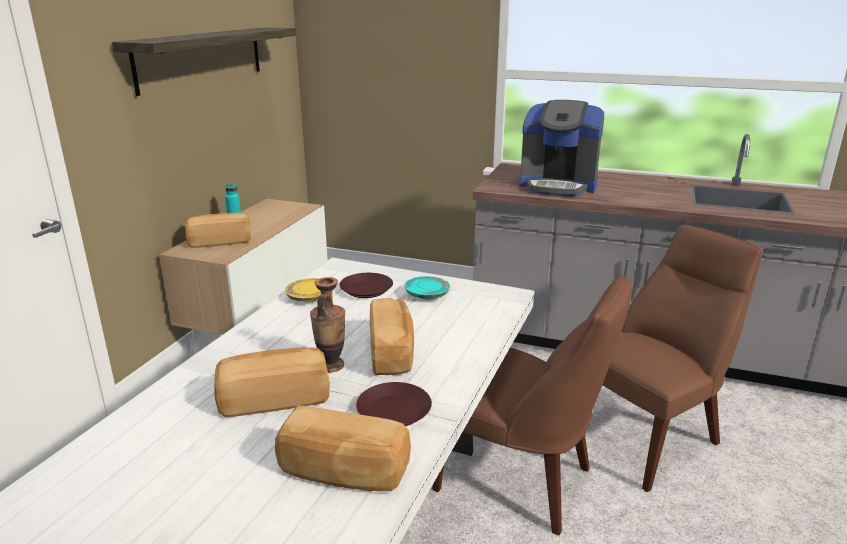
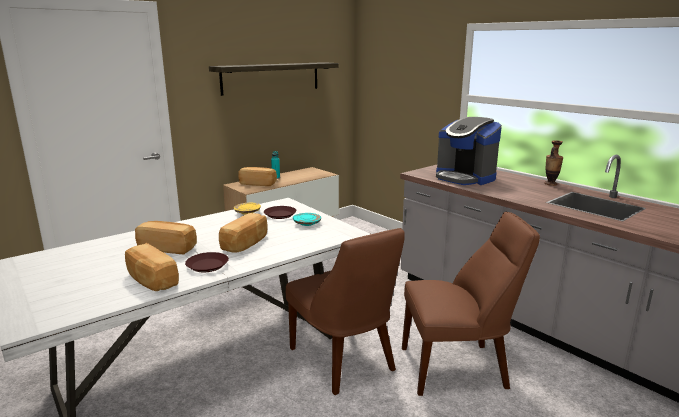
camera: 30 degrees right, 5 degrees down
vase [310,277,345,373] -> vase moved to [544,141,563,186]

